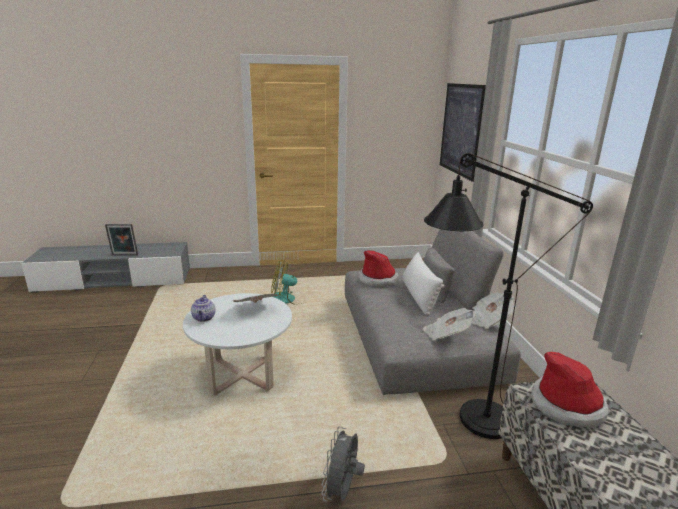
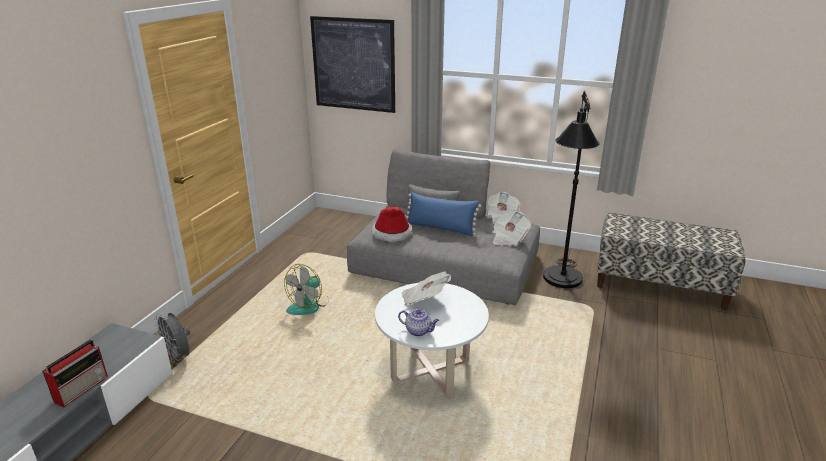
camera: 60 degrees left, 5 degrees up
picture frame [105,224,138,255] -> radio [42,339,108,407]
grey fan [322,426,365,502] -> grey fan moved to [154,313,190,364]
white pillow [402,252,444,315] -> blue pillow [406,192,481,236]
hat [531,352,608,428] -> none

